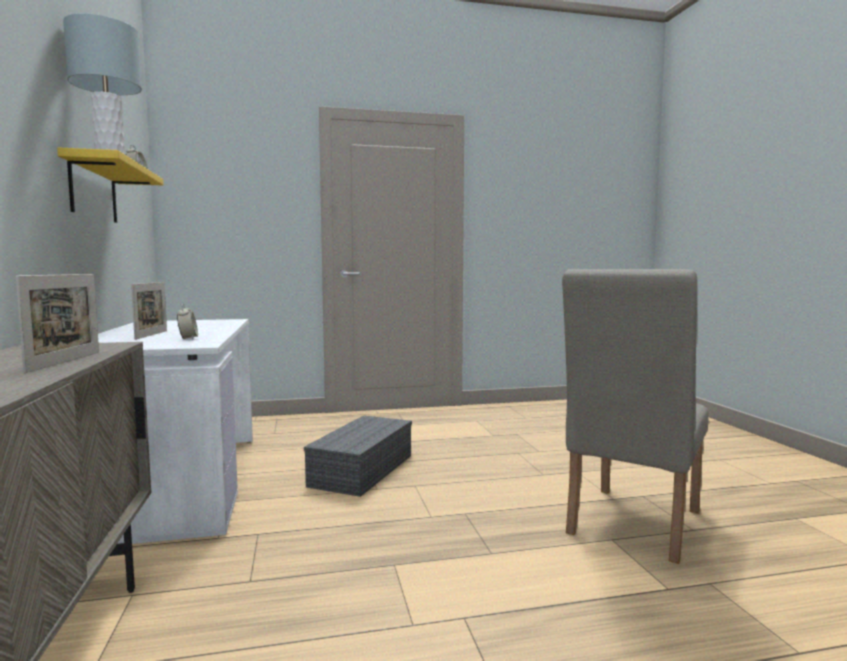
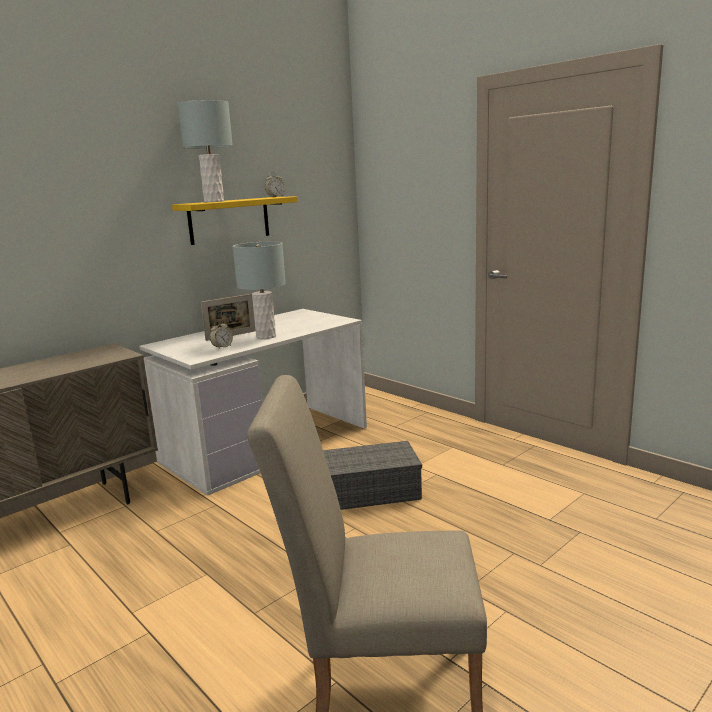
camera: 60 degrees right, 10 degrees up
picture frame [15,274,99,373] -> none
none -> grey table lamp [233,242,286,339]

